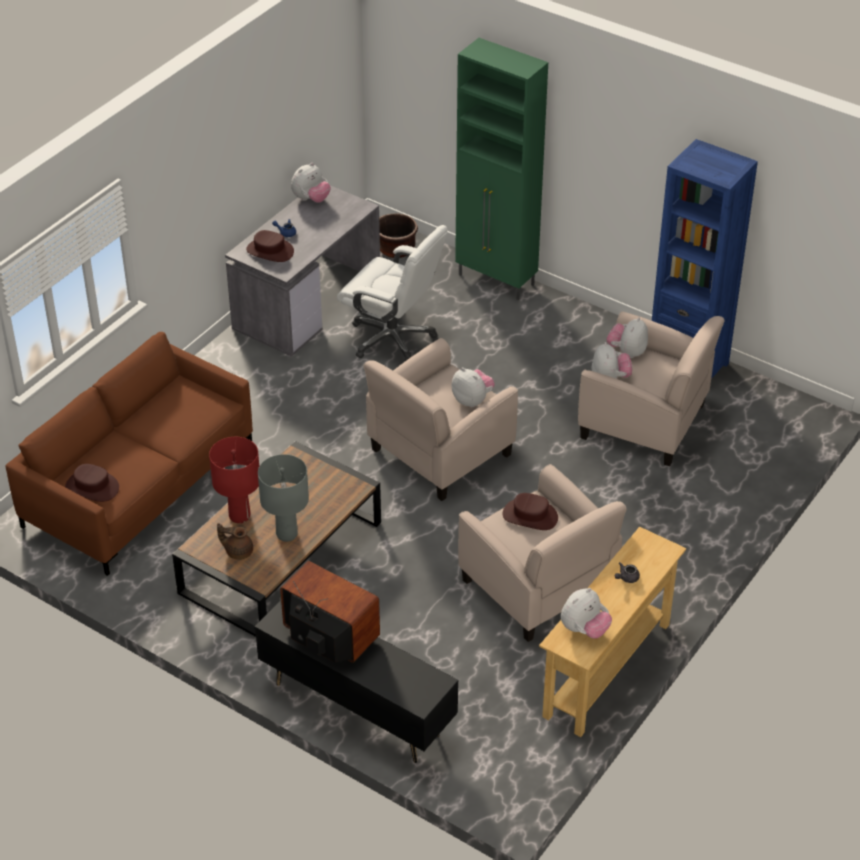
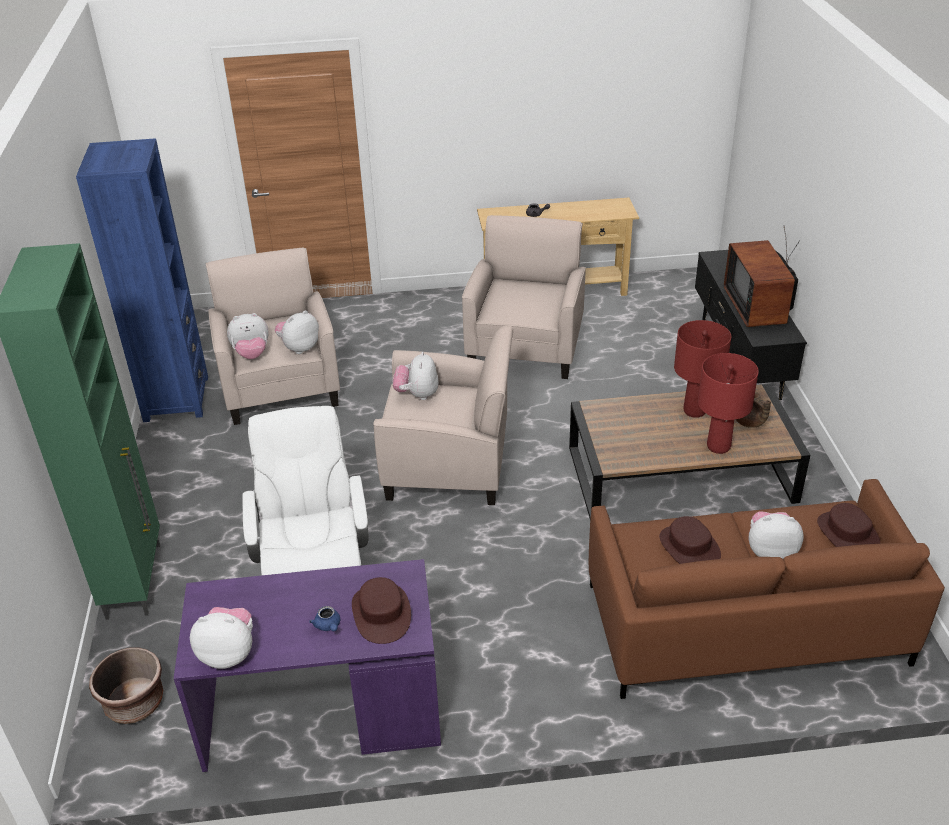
camera: 130 degrees left, 5 degrees down
grey desk [225,185,380,357] -> purple desk [174,559,441,772]
grey table lamp [258,454,309,542] -> red table lamp [674,320,731,418]
brown hat [503,493,558,530] -> brown hat moved to [659,516,721,564]
plush toy [561,588,612,639] -> plush toy moved to [749,511,804,559]

